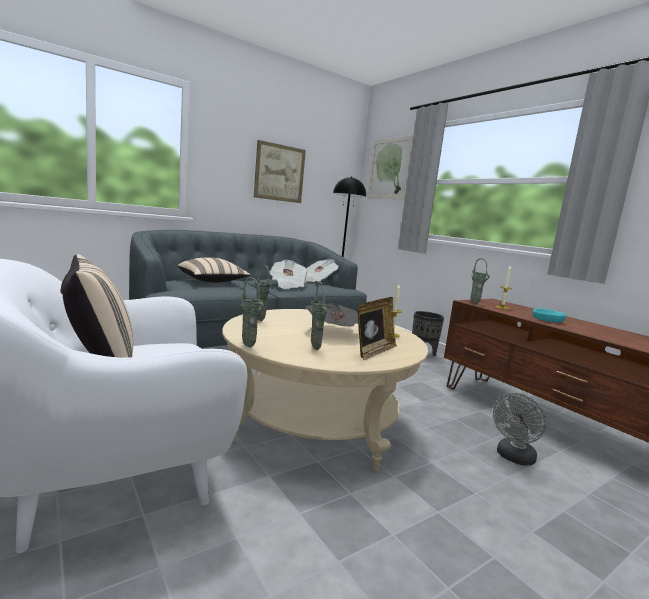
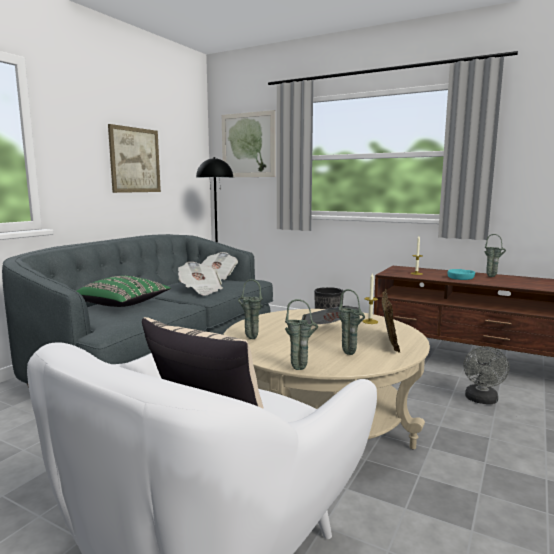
camera: 25 degrees left, 0 degrees up
beige pillow [177,258,251,282] -> green pillow [77,276,171,307]
green vase [471,258,490,304] -> green vase moved to [484,234,506,277]

